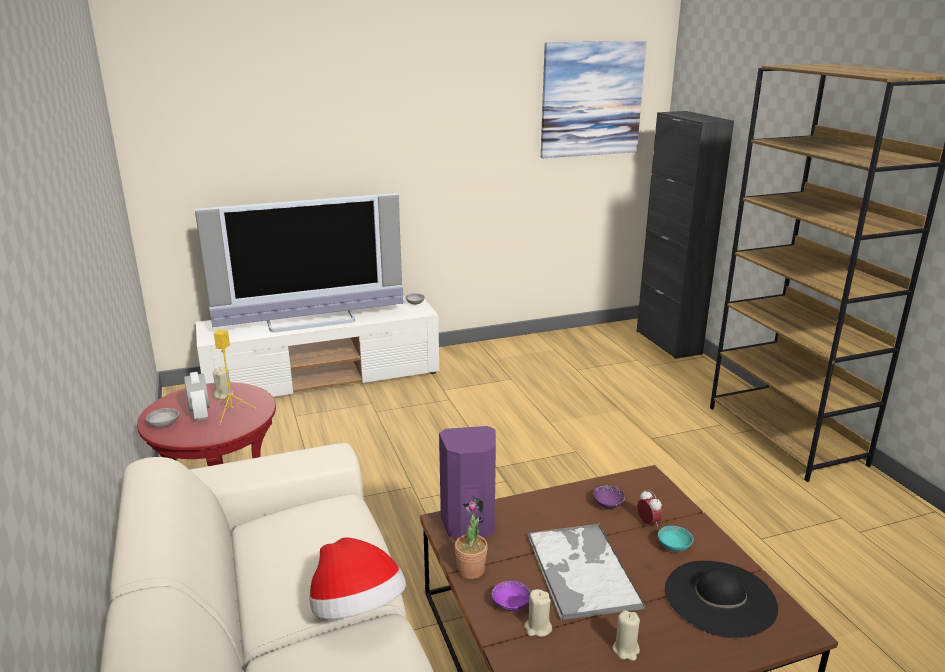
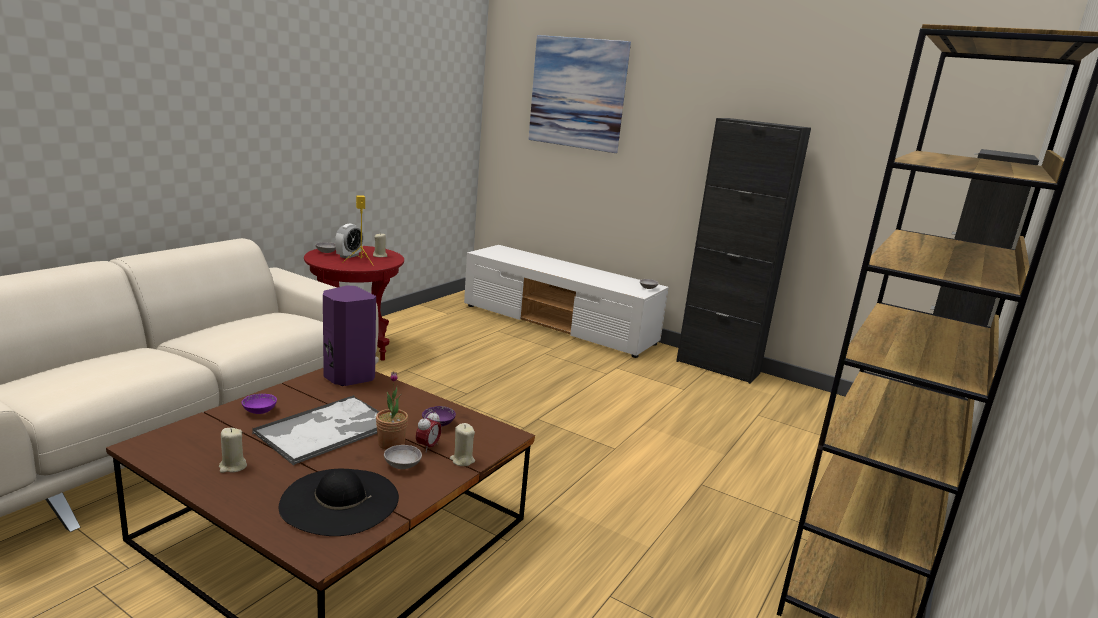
camera: 50 degrees right, 5 degrees down
television [195,193,404,333] -> none
hat [309,537,406,619] -> none
potted plant [455,501,488,579] -> potted plant moved to [376,372,408,450]
beige candle [524,589,552,637] -> beige candle moved to [450,423,475,466]
picture [541,41,646,158] -> picture moved to [528,35,631,153]
turquoise bowl [658,526,694,552] -> grey bowl [384,445,422,469]
none -> black cabinet [676,118,811,384]

